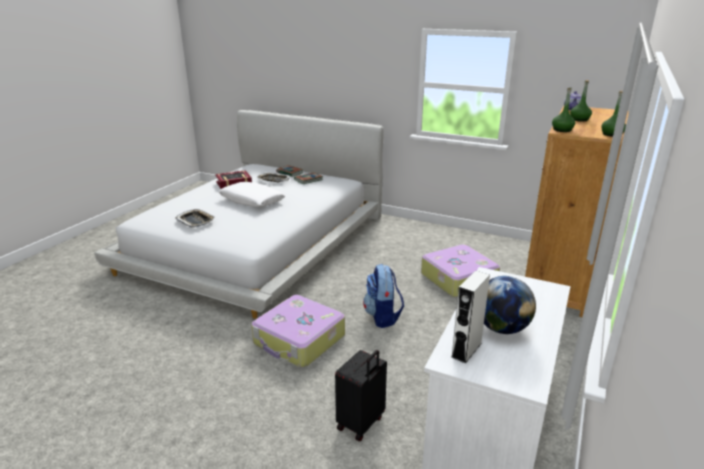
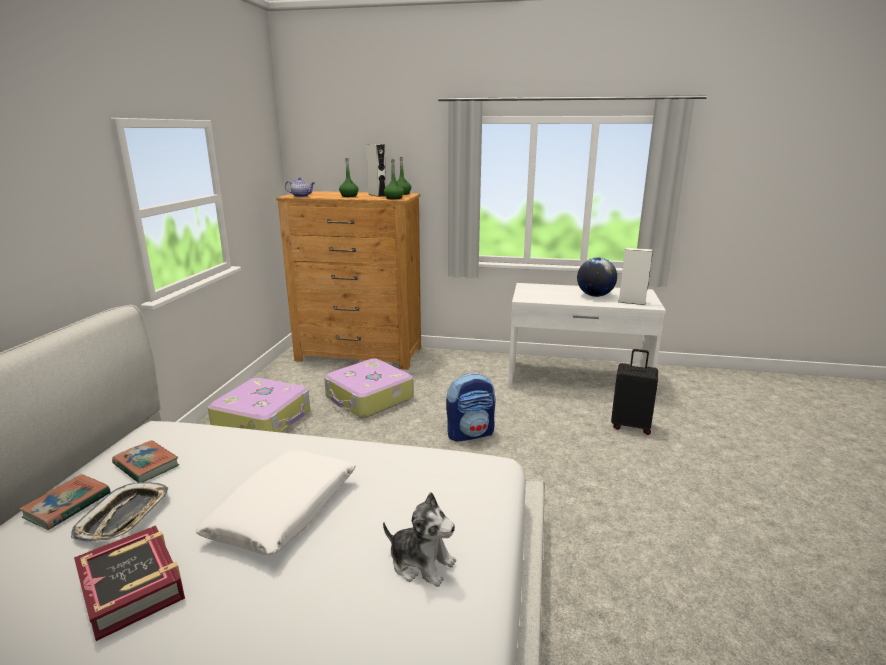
camera: 105 degrees left, 5 degrees down
tray [175,209,215,228] -> plush toy [383,492,456,587]
suitcase [251,295,345,367] -> suitcase moved to [208,378,310,433]
none -> white speaker [366,144,386,197]

